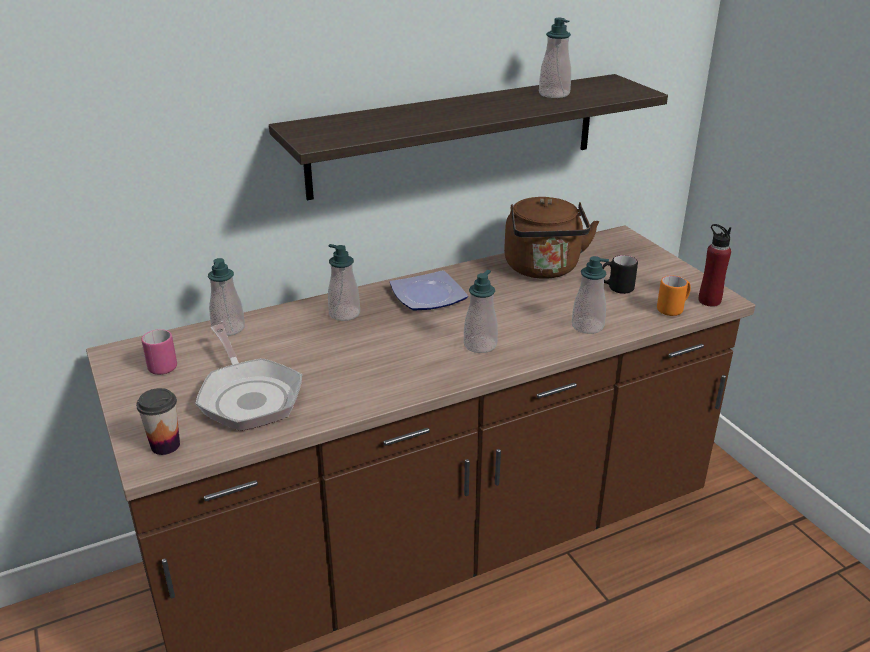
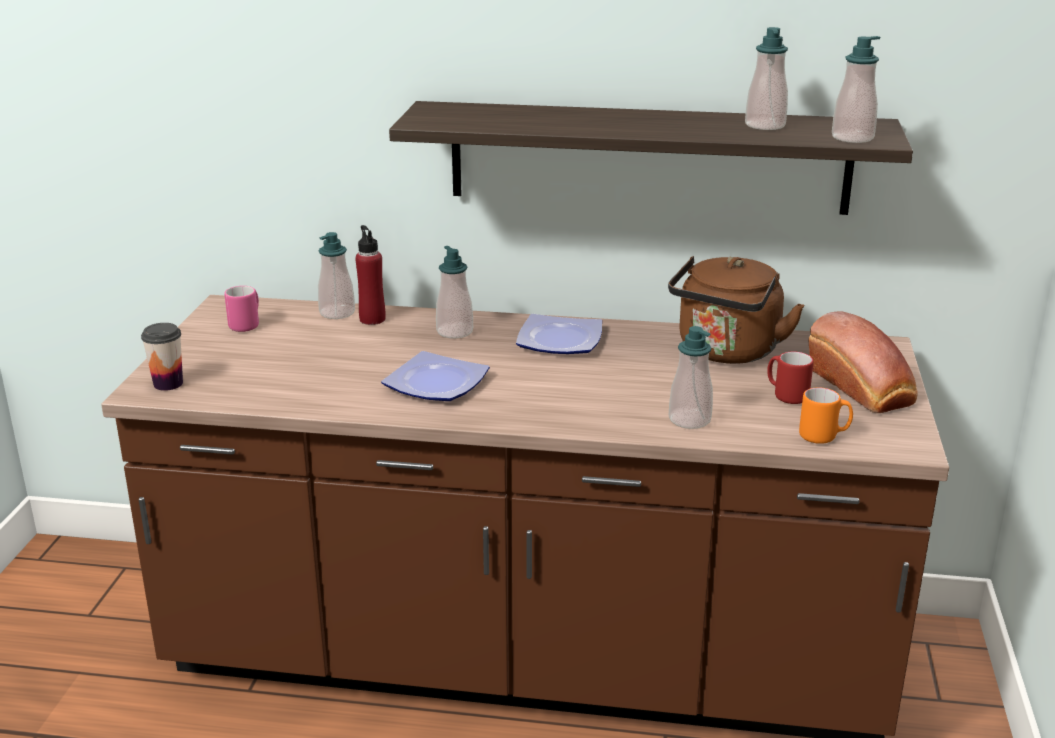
camera: 35 degrees right, 5 degrees down
frying pan [195,324,302,431] -> none
soap dispenser [464,270,498,353] -> soap dispenser moved to [832,36,880,143]
black mug [602,255,638,294] -> red mug [767,351,814,404]
red bottle [698,224,731,307] -> red bottle moved to [355,225,385,325]
none -> plate [381,351,490,401]
none -> bread [808,311,917,413]

